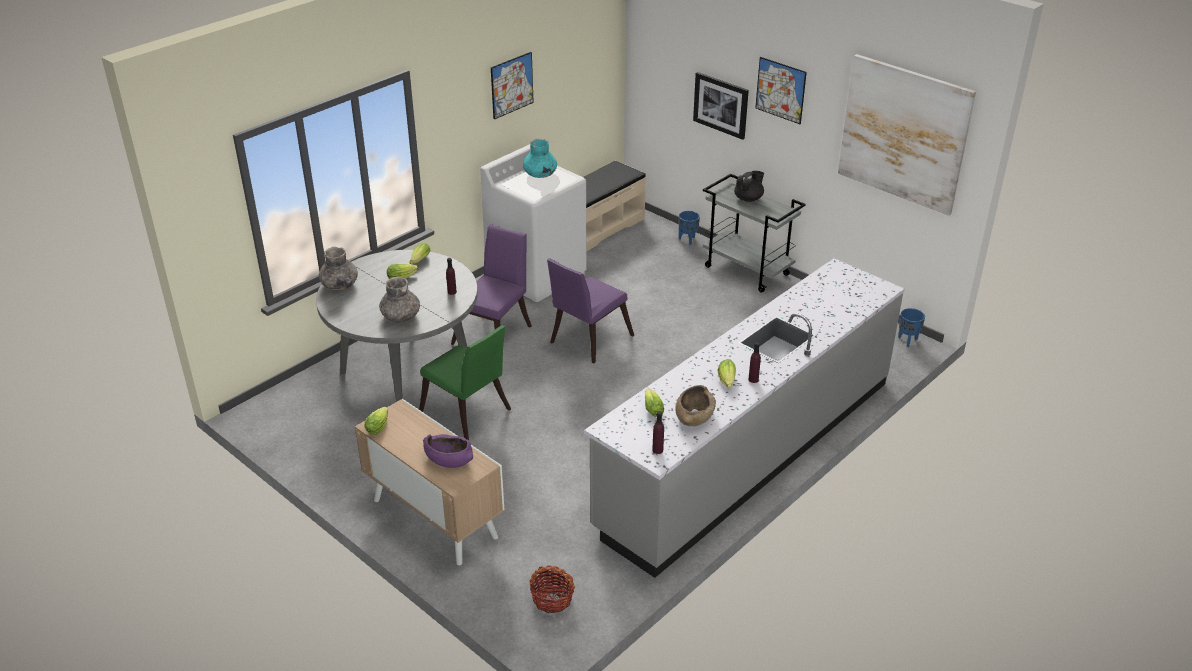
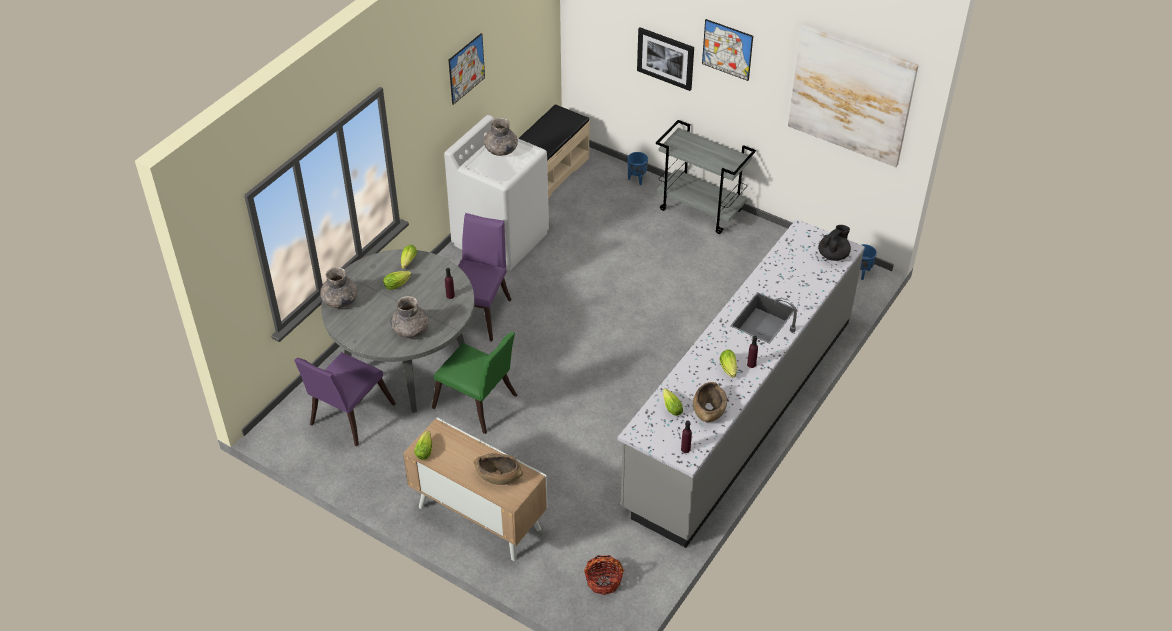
camera: 10 degrees left, 10 degrees up
purple bowl [423,434,473,468] -> brown bowl [474,453,523,485]
turquoise vase [523,139,557,178] -> grey vase [484,118,518,156]
purple chair [547,259,634,364] -> purple chair moved to [294,352,396,446]
black teapot [734,171,764,202] -> black teapot moved to [818,225,851,261]

